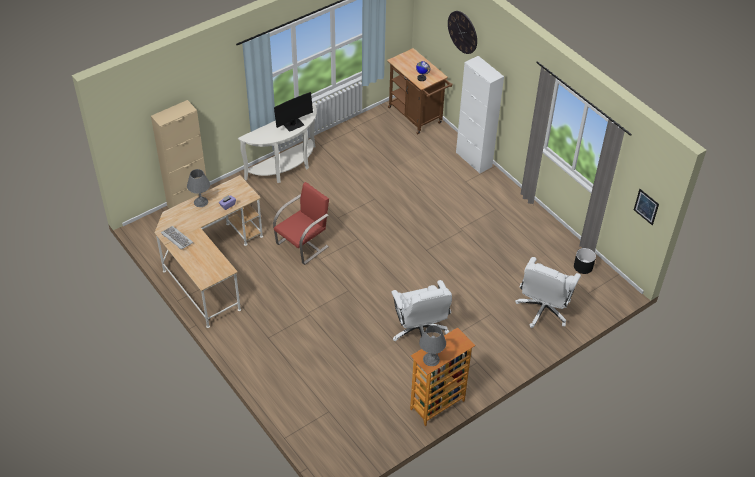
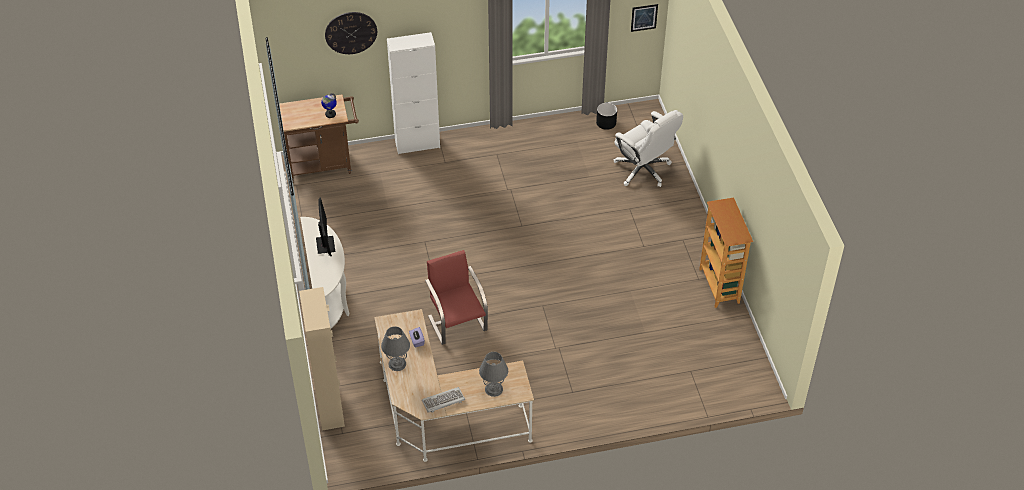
camera: 65 degrees left, 0 degrees up
white office chair [392,280,452,341] -> none
grey table lamp [419,325,446,366] -> grey table lamp moved to [479,352,508,397]

